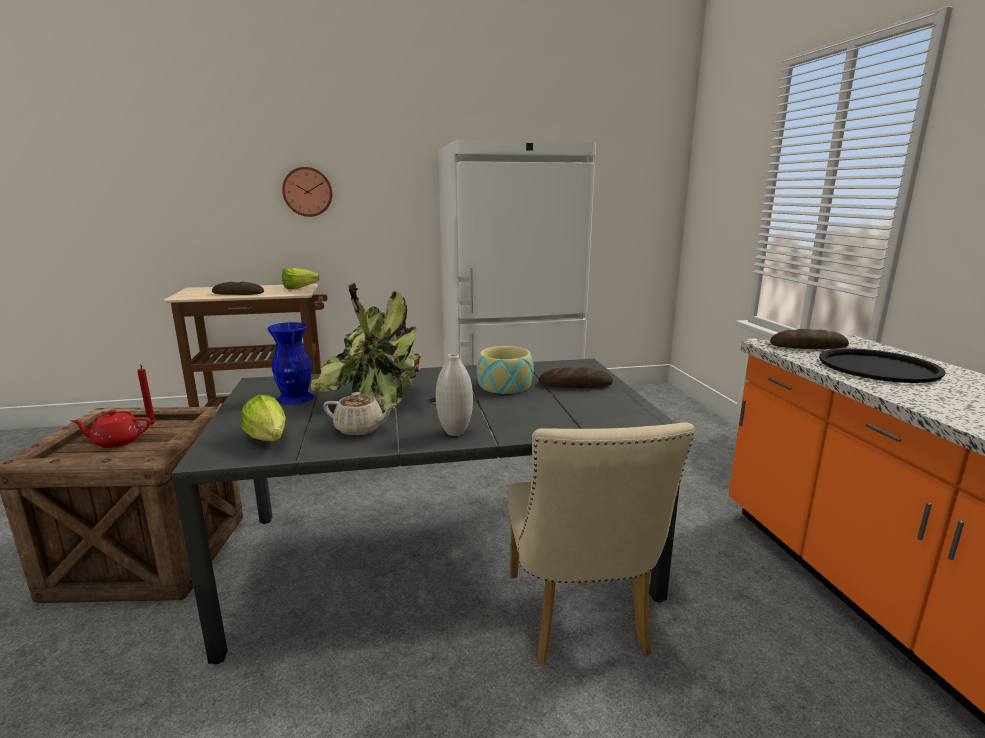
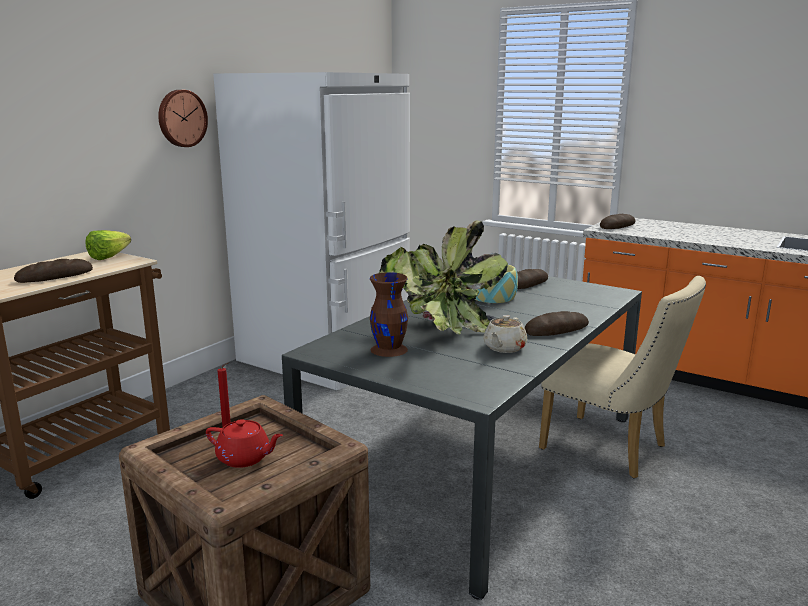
camera: 45 degrees left, 0 degrees up
red teapot [71,410,151,448] -> red teapot turned 105 degrees counterclockwise [206,419,283,468]
lettuce [241,395,286,441] -> none
blue vase [268,322,314,405] -> brown vase [370,272,408,357]
wall clock [282,167,332,217] -> wall clock moved to [158,90,208,147]
beige teapot [323,392,397,436] -> beige teapot turned 150 degrees clockwise [483,315,527,353]
white vase [436,354,473,436] -> bread [525,311,589,336]
black tray [819,348,946,383] -> none

